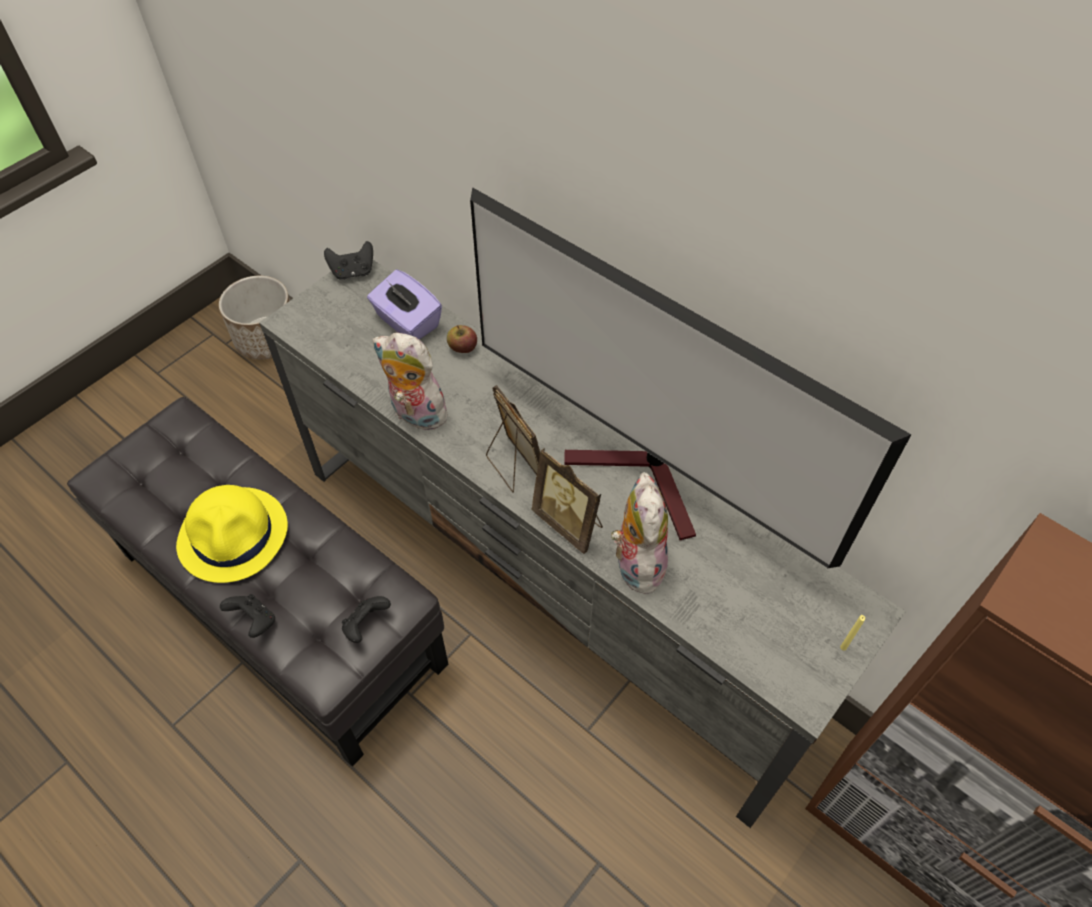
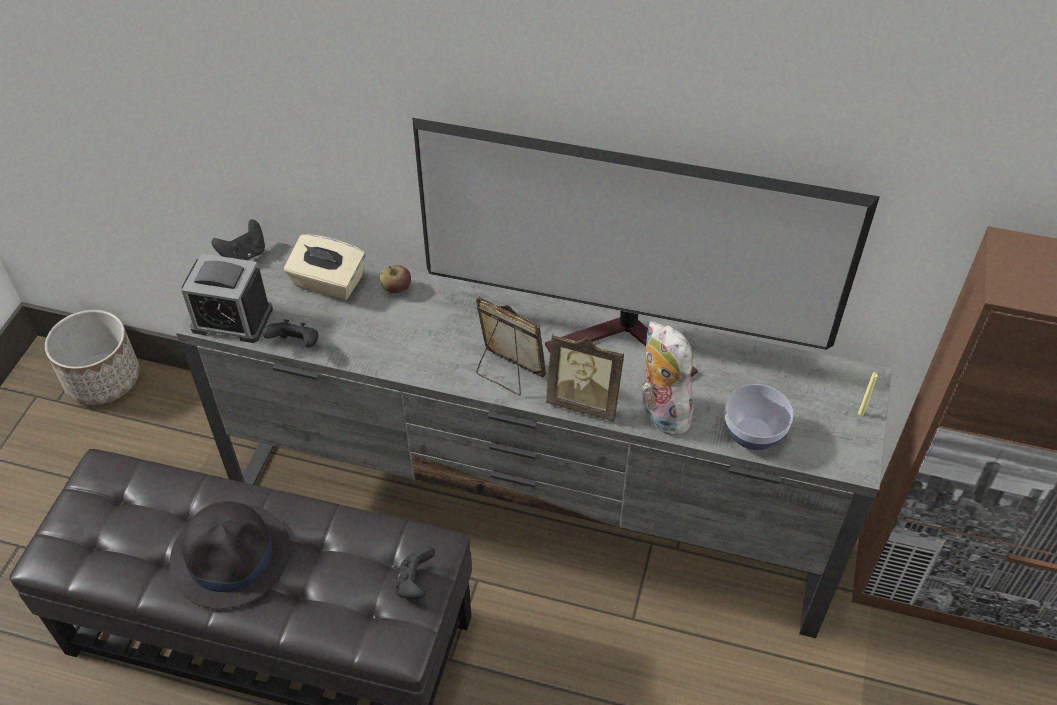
camera: 25 degrees left, 5 degrees down
yellow hat [176,485,288,583] -> black hat [170,501,290,609]
black game controller [220,594,275,638] -> black game controller moved to [262,319,319,347]
purple tissue box [367,270,442,339] -> beige tissue box [284,234,366,300]
plush toy [372,332,452,430] -> none
none -> alarm clock [181,254,273,343]
none -> bowl [724,384,793,450]

